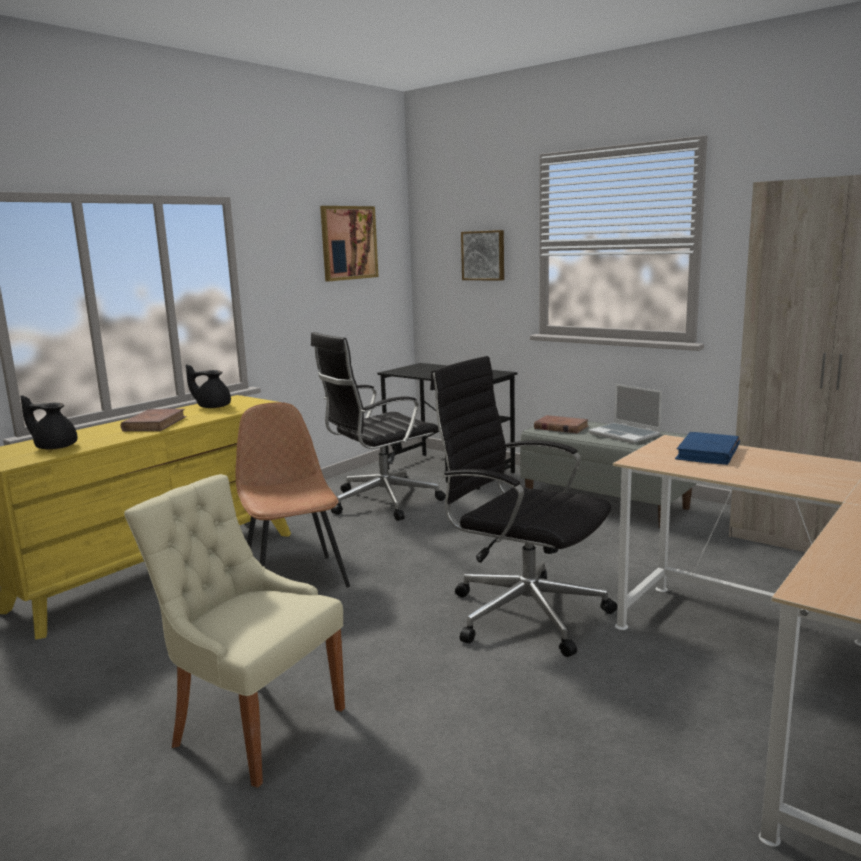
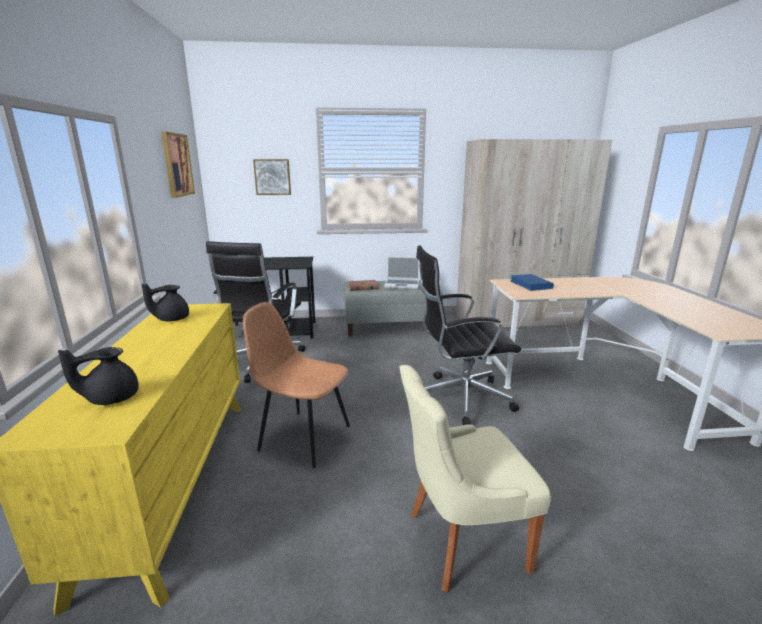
camera: 45 degrees left, 5 degrees up
brown book [121,409,187,431] -> none

